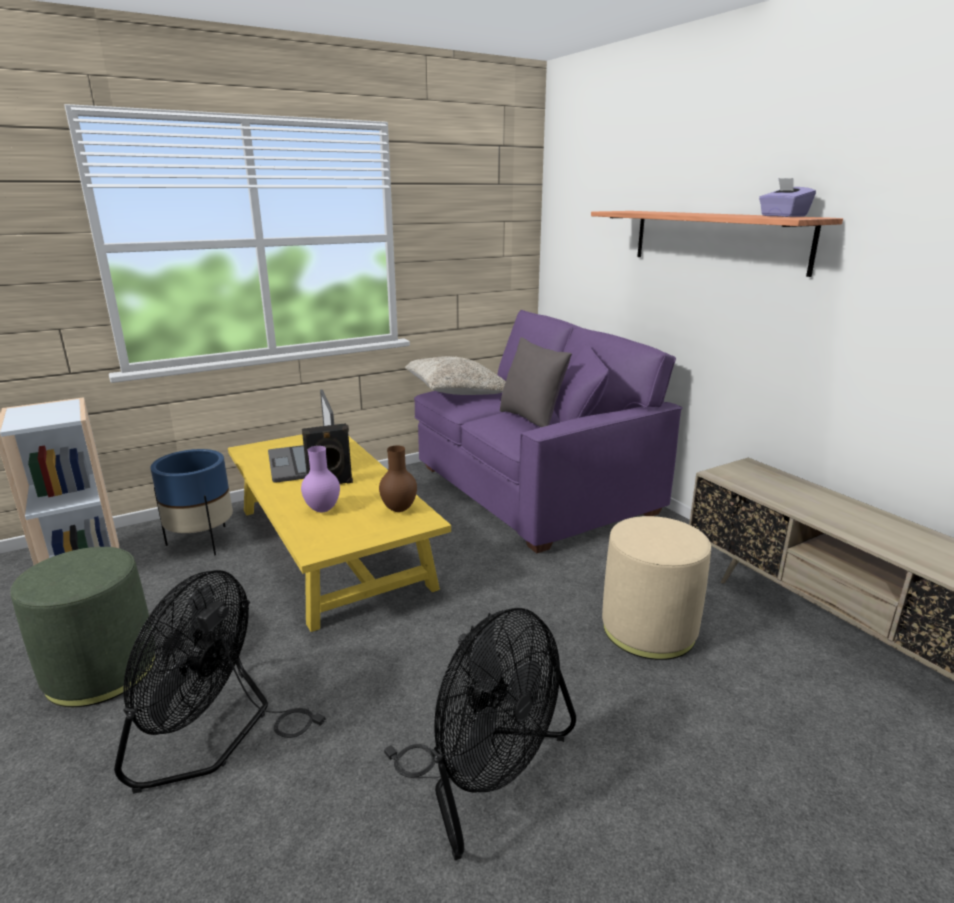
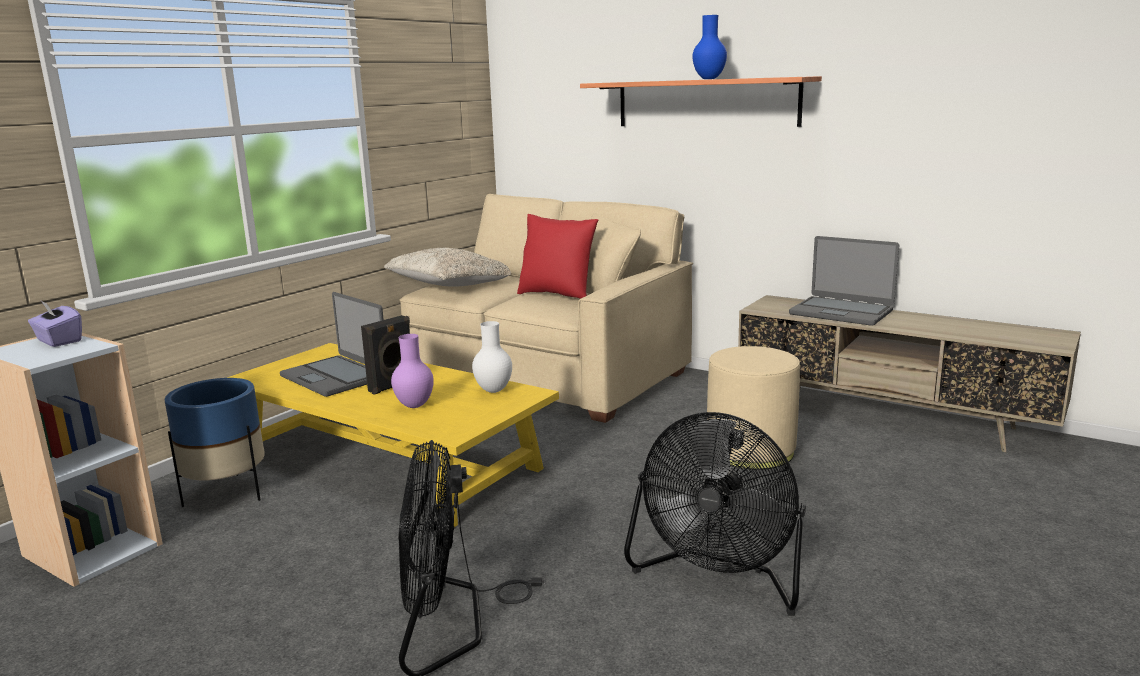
camera: 25 degrees left, 5 degrees down
green ottoman [10,547,155,707] -> none
brown vase [379,446,417,512] -> white vase [472,321,512,393]
black fan [384,608,576,860] -> black fan turned 105 degrees clockwise [624,412,806,616]
purple sofa [414,310,683,553] -> beige sofa [400,194,693,423]
grey pillow [500,337,572,427] -> red pillow [517,214,598,298]
purple tissue box [759,178,816,217] -> purple tissue box moved to [28,302,82,347]
none -> blue vase [693,15,727,79]
none -> laptop [789,236,899,326]

